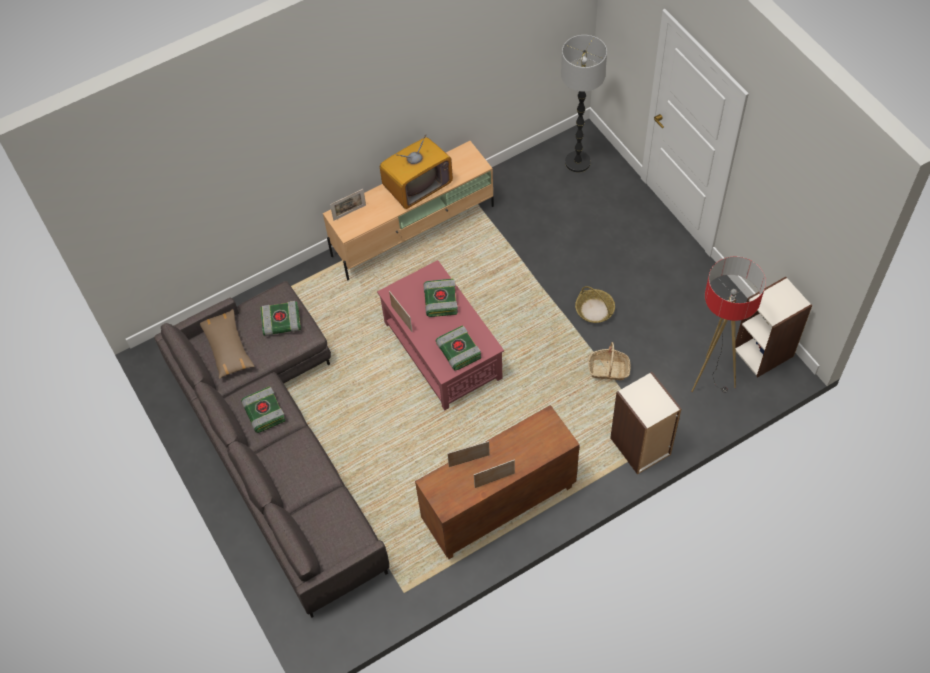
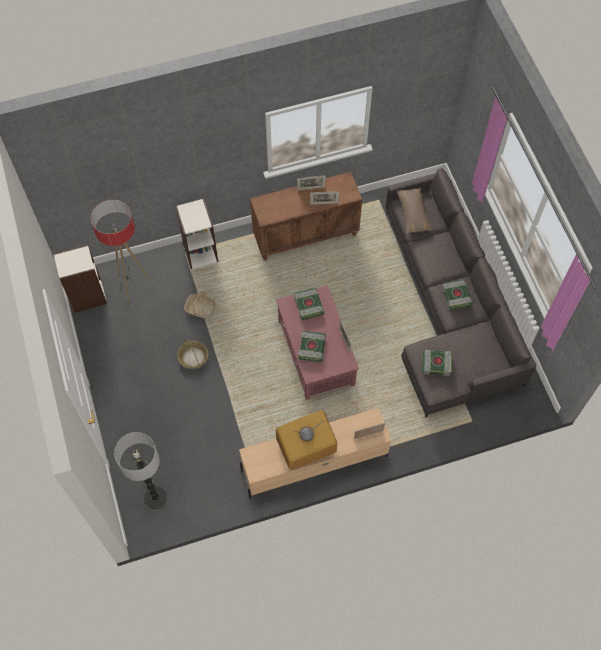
camera: 170 degrees left, 5 degrees up
brown pillow [200,309,255,379] -> brown pillow moved to [397,188,433,234]

